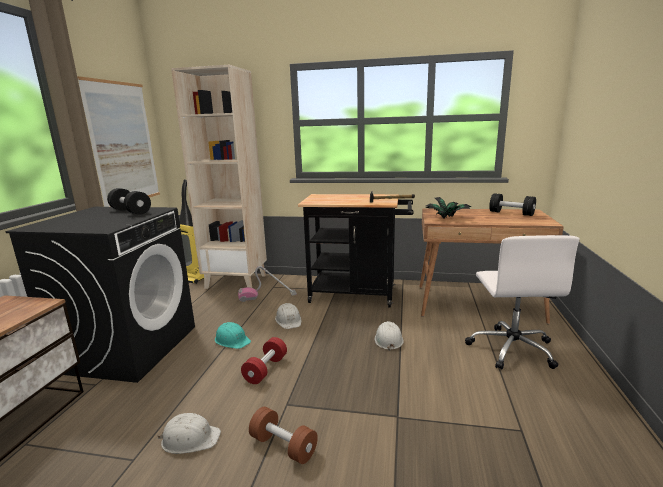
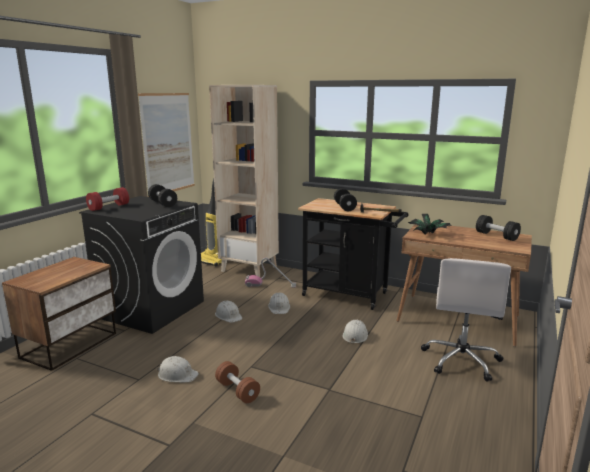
camera: 15 degrees right, 0 degrees up
turquoise hard hat [215,322,251,349] -> white hard hat [215,301,243,323]
red dumbbell [241,337,287,384] -> red dumbbell moved to [86,187,129,211]
none -> black dumbbell [334,188,357,211]

